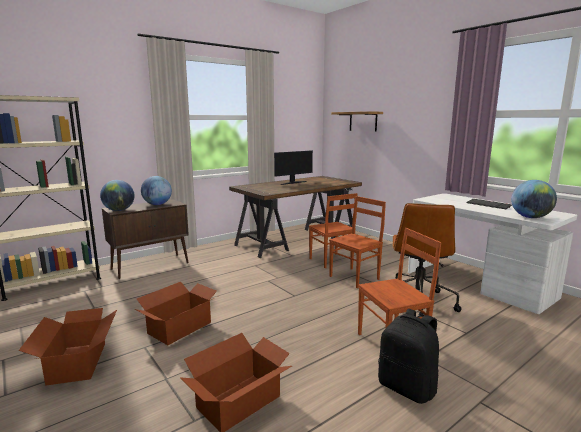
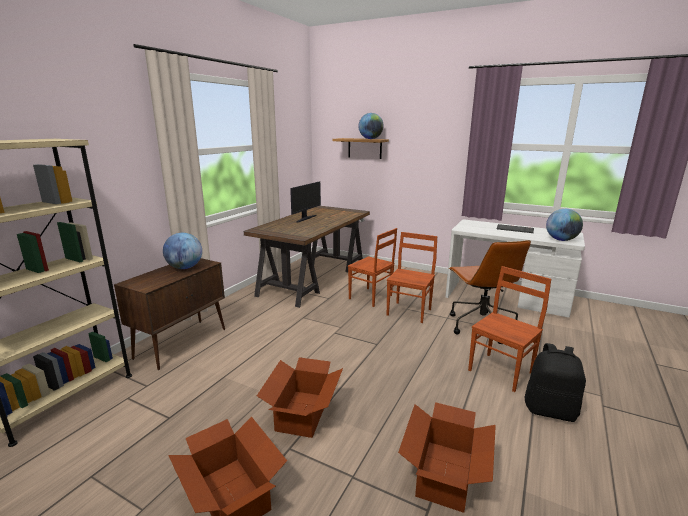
camera: 25 degrees left, 5 degrees up
globe [100,180,134,211] -> globe moved to [359,113,384,139]

